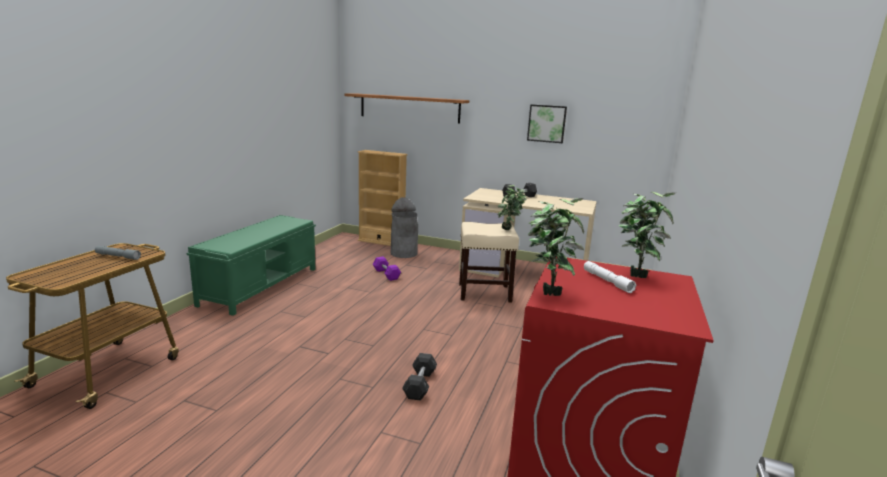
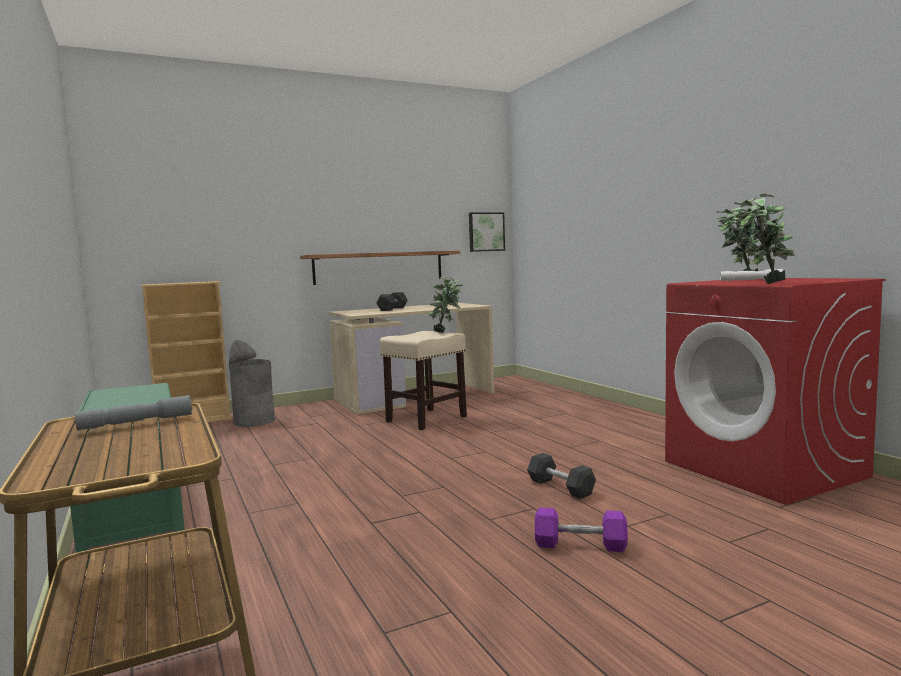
camera: 45 degrees left, 10 degrees down
shelf [345,93,469,123] -> shelf moved to [300,251,460,285]
purple dumbbell [373,257,401,281] -> purple dumbbell moved to [535,507,628,552]
picture [527,104,567,143] -> picture moved to [469,212,505,252]

